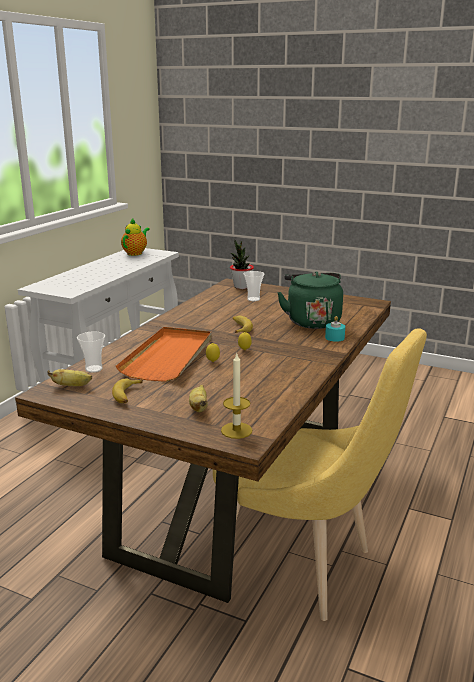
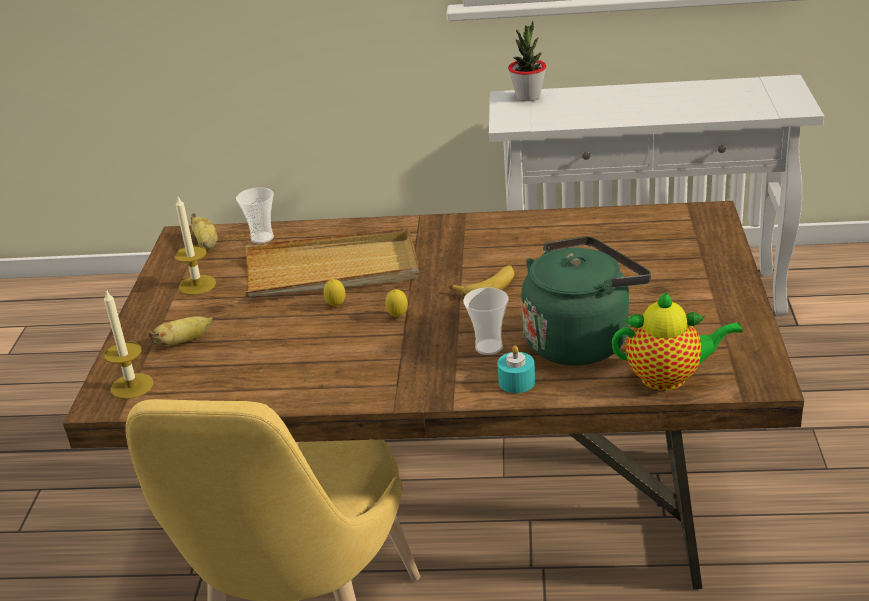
camera: 70 degrees right, 10 degrees up
banana [112,379,143,403] -> candle [174,197,216,295]
orange tray [116,327,211,382] -> beige tray [245,228,419,297]
teapot [121,219,150,256] -> teapot moved to [612,291,743,391]
potted plant [230,240,254,289] -> potted plant moved to [508,21,546,101]
cup [244,271,264,301] -> cup moved to [463,287,509,355]

